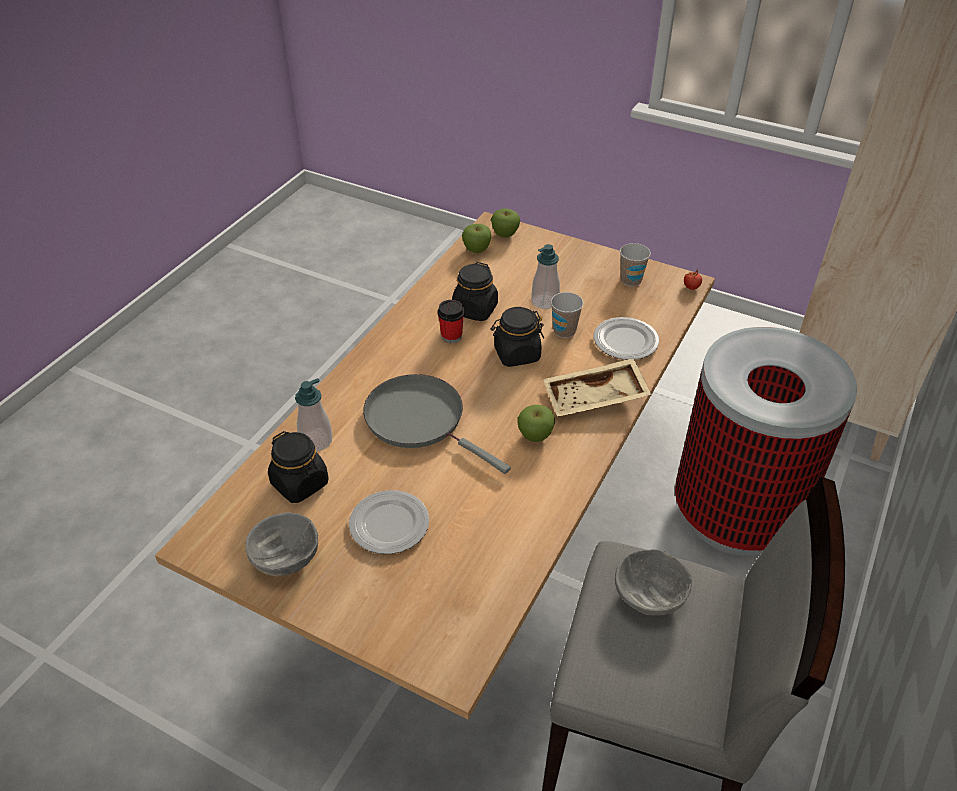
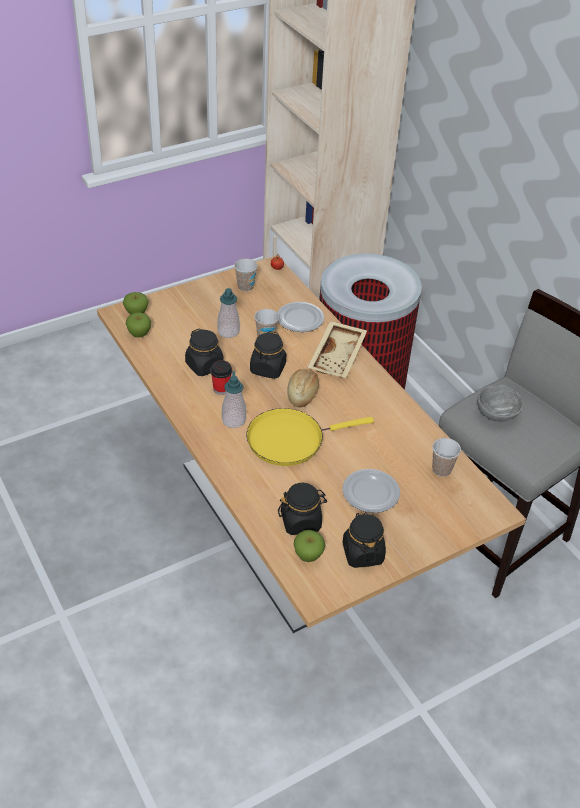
camera: 60 degrees left, 0 degrees up
grey bowl [245,513,318,576] -> black jar [342,512,386,568]
soap dispenser [295,378,333,452] -> soap dispenser moved to [222,371,246,428]
grey frying pan [363,374,511,474] -> yellow frying pan [246,408,374,466]
apple [518,405,555,442] -> apple moved to [294,530,325,562]
none -> bread [287,369,319,408]
none -> cup [432,438,461,477]

